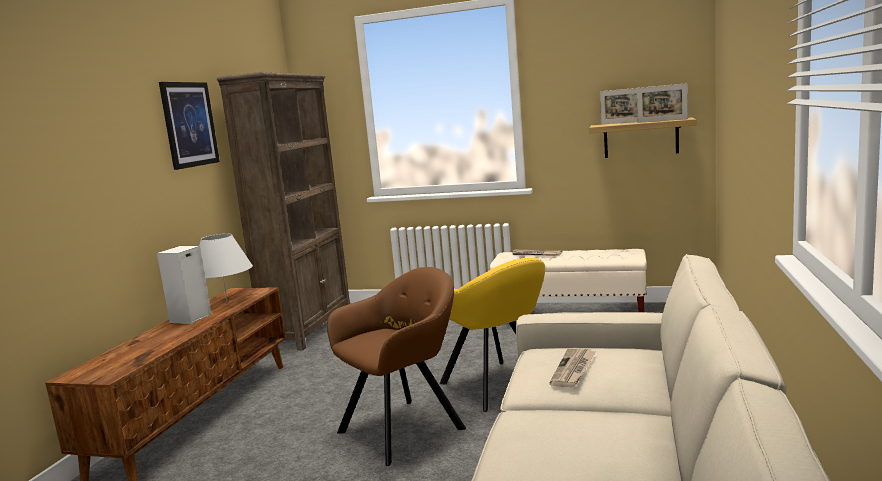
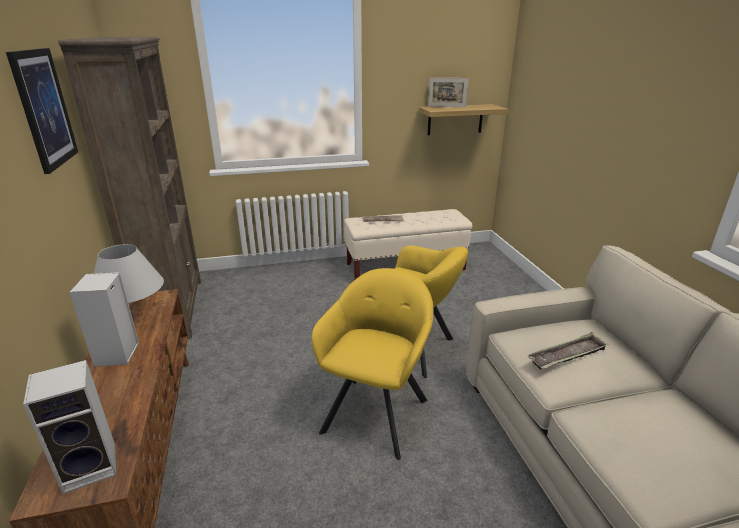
camera: 30 degrees left, 15 degrees up
brown armchair [327,267,466,466] -> yellow armchair [312,268,434,460]
newspaper [549,348,596,387] -> tray [527,332,609,370]
picture frame [636,83,688,123] -> none
none -> speaker [23,360,117,494]

